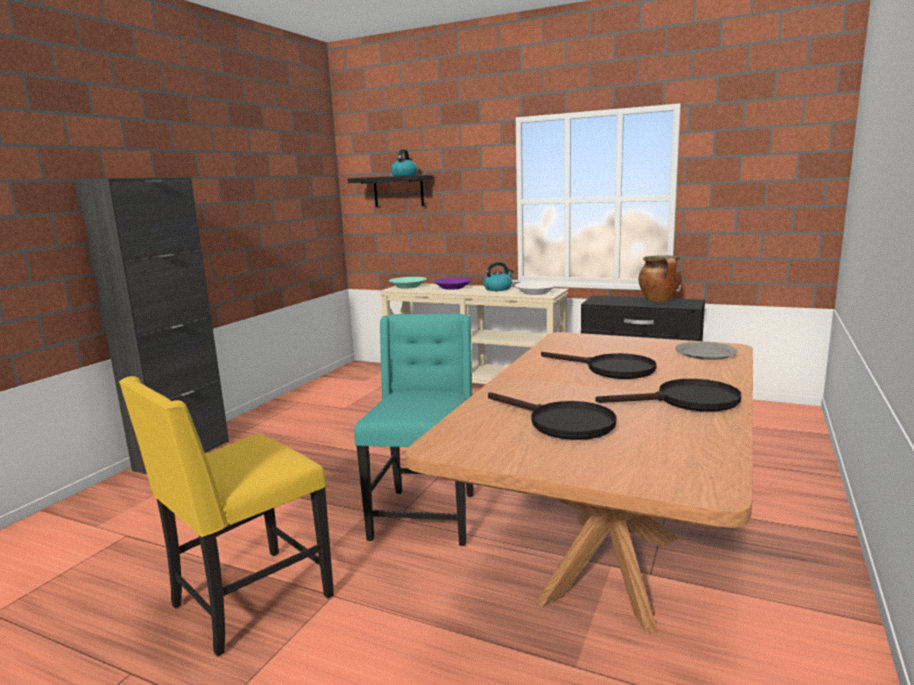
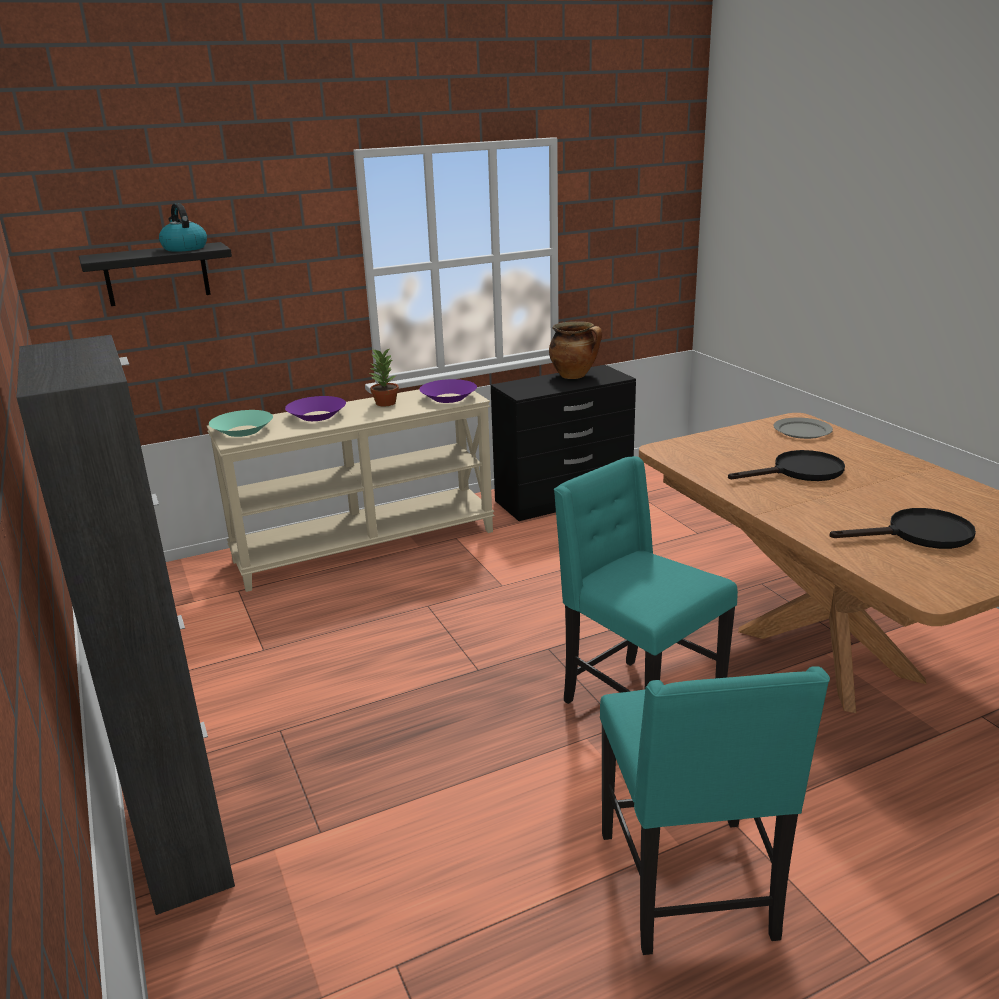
camera: 50 degrees left, 10 degrees up
yellow chair [119,376,334,657] -> turquoise chair [600,666,830,955]
kettle [484,262,514,291] -> potted plant [369,348,399,406]
white bowl [514,282,557,295] -> purple bowl [419,379,477,403]
black frying pan [595,379,741,412] -> none

